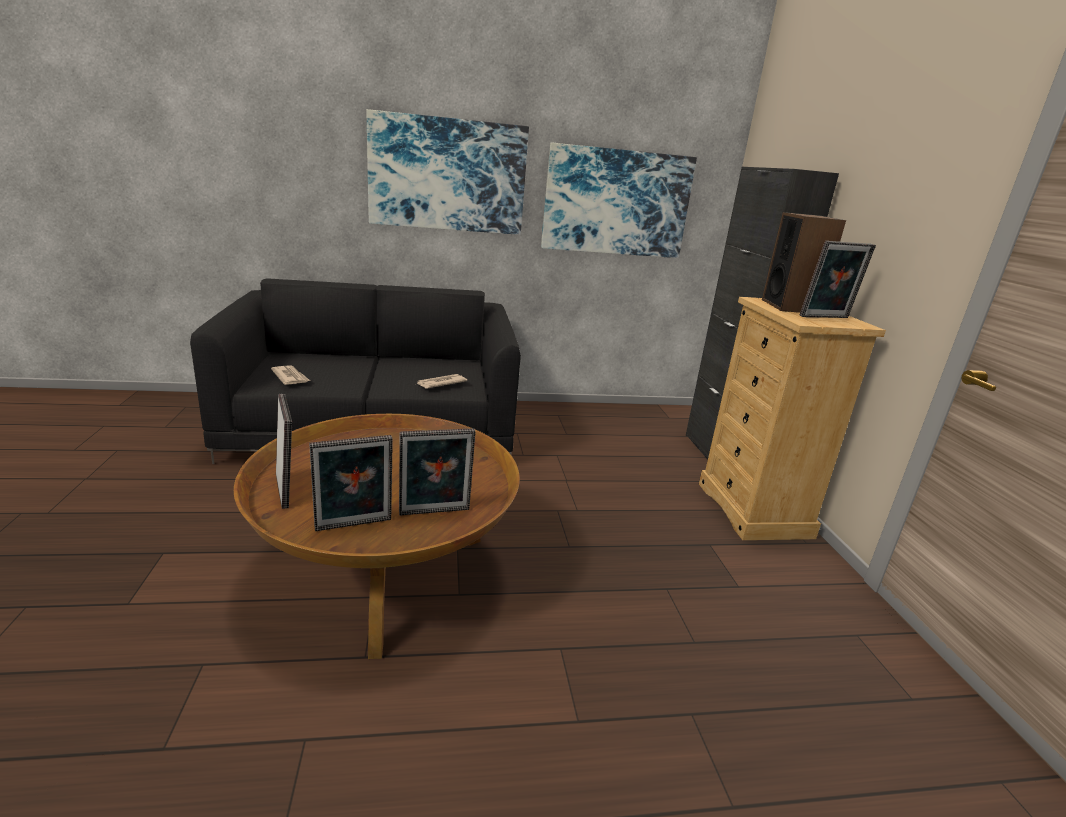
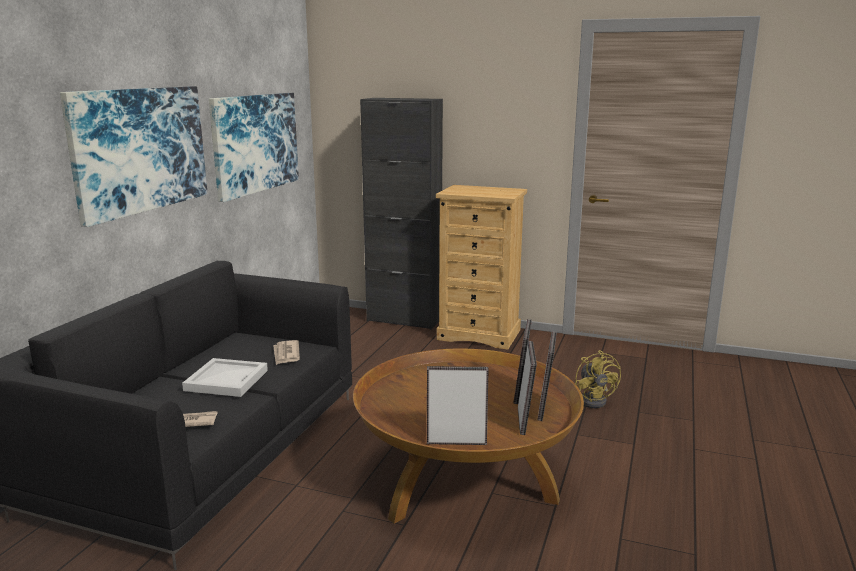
camera: 60 degrees left, 5 degrees down
speaker [762,212,846,313] -> none
picture frame [800,241,876,318] -> picture frame moved to [537,331,557,421]
none -> white tray [182,358,268,397]
none -> yellow fan [575,350,621,408]

